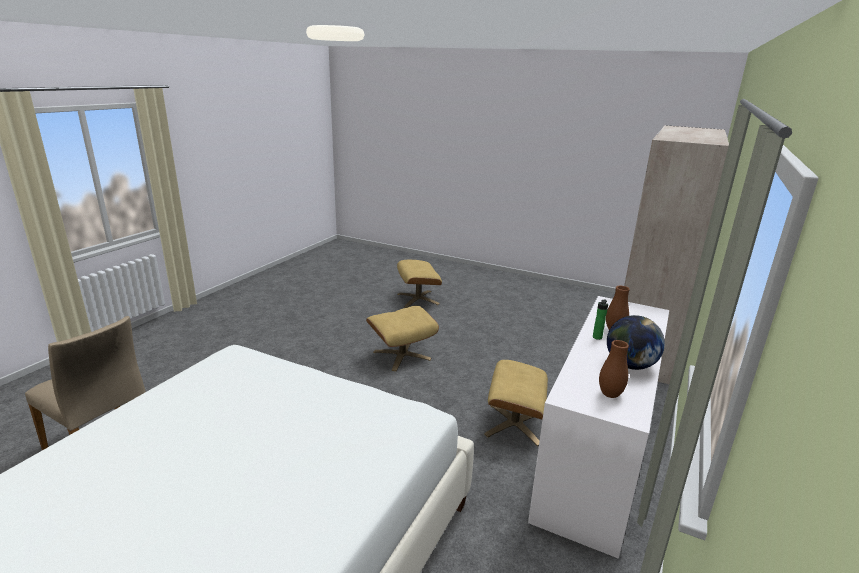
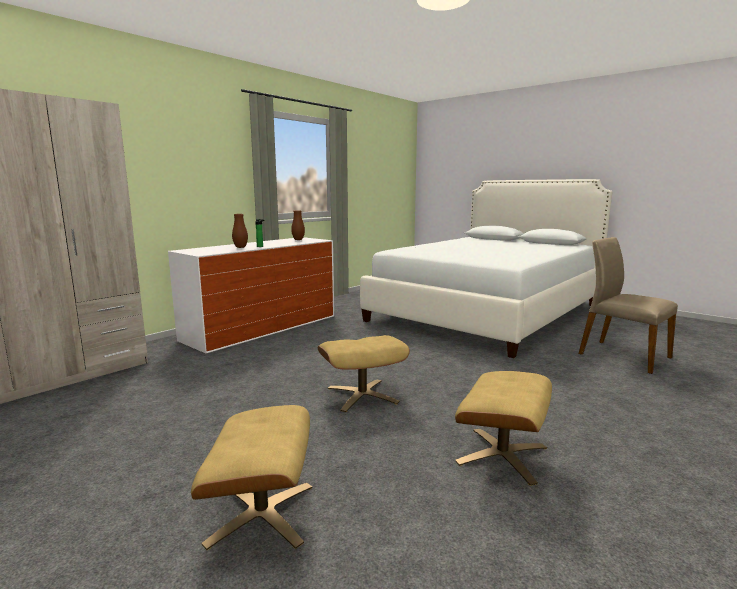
camera: 165 degrees left, 10 degrees down
beige ottoman [484,360,548,446] -> beige ottoman moved to [455,371,552,486]
globe [607,315,665,370] -> none

